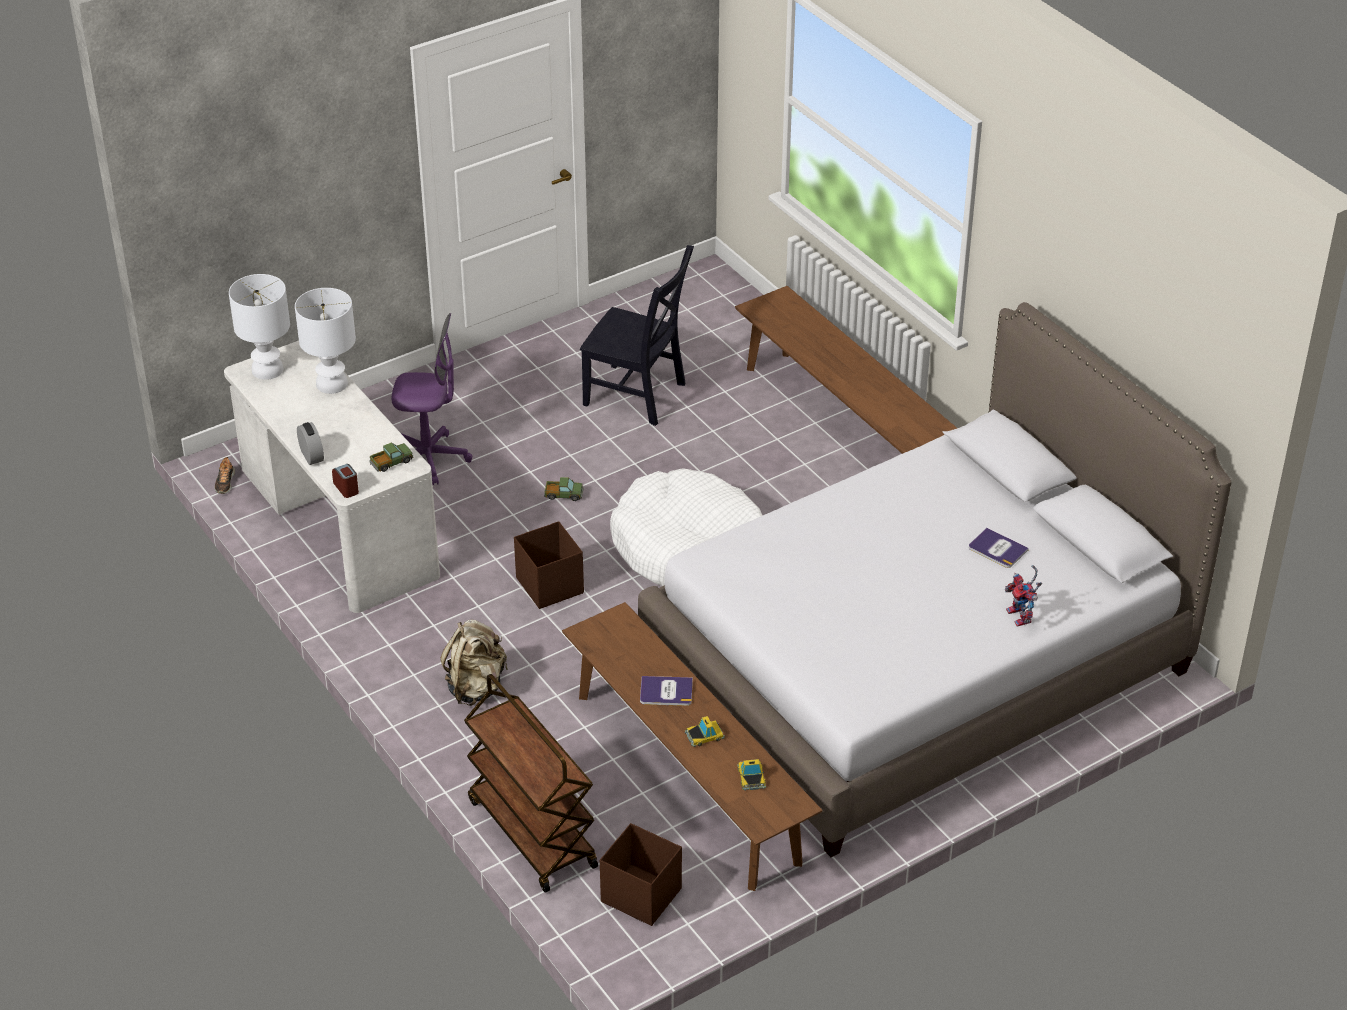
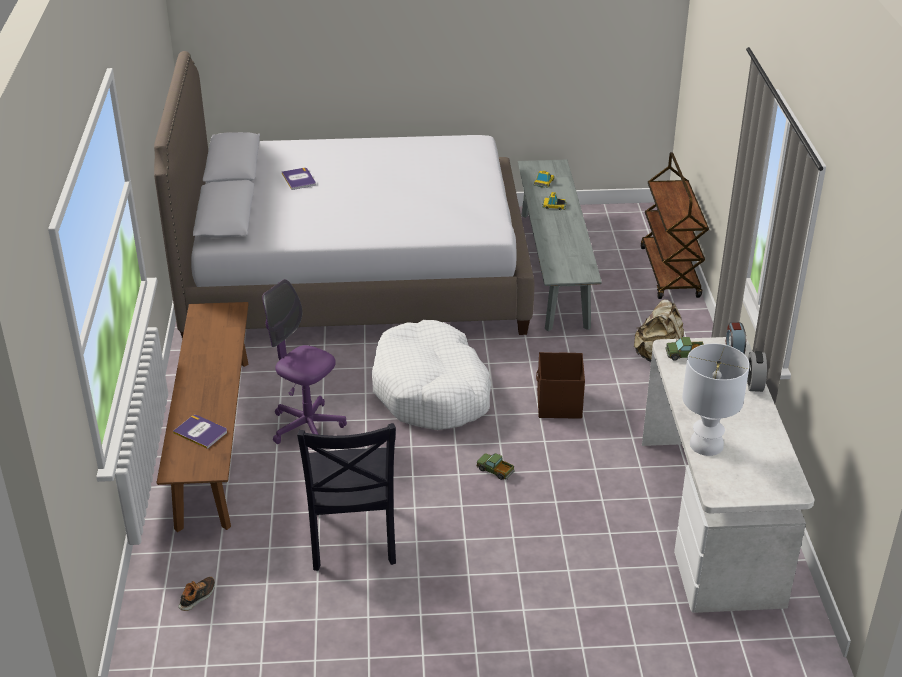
camera: 150 degrees left, 5 degrees down
shoe [214,457,235,494] -> shoe moved to [178,577,215,611]
white table lamp [229,274,290,380] -> none
purple office chair [392,313,472,485] -> purple office chair moved to [262,279,347,444]
brown bench [562,602,822,891] -> grey bench [518,159,602,331]
black chair [580,245,694,426] -> black chair turned 150 degrees counterclockwise [297,423,396,571]
brown storage box [600,823,682,926] -> none
book [640,676,693,706] -> book moved to [173,415,227,449]
toy robot [1005,565,1042,627] -> none

